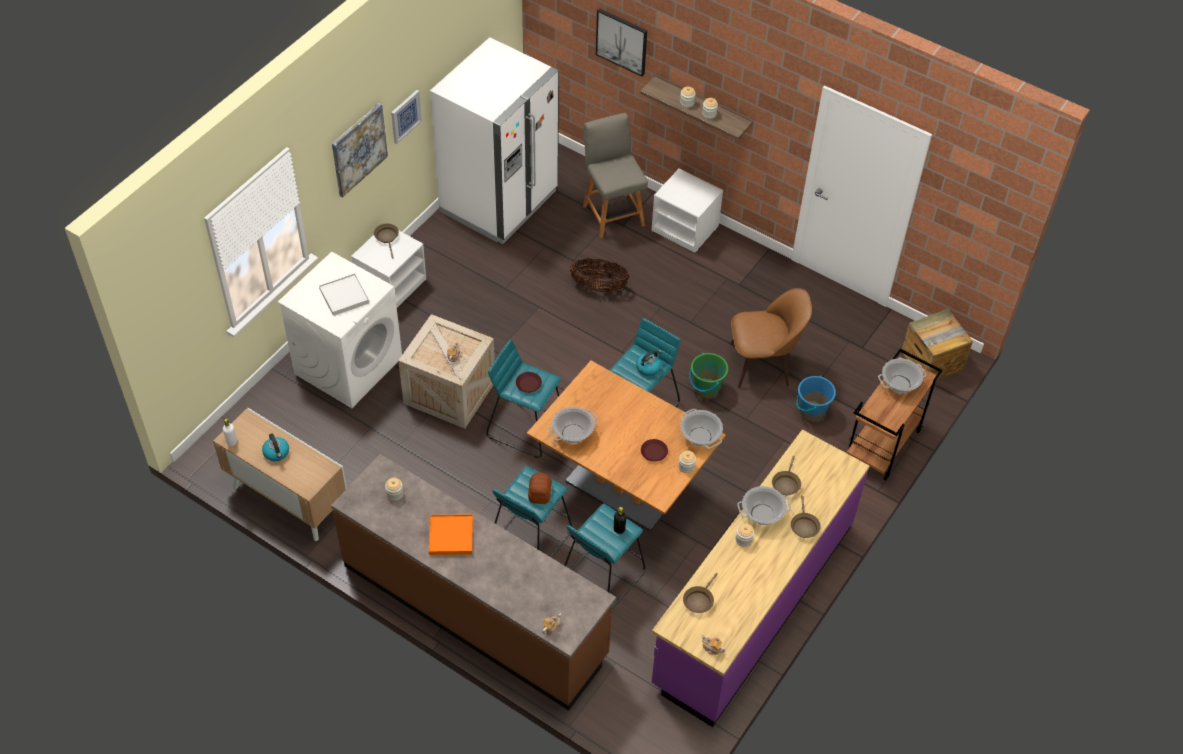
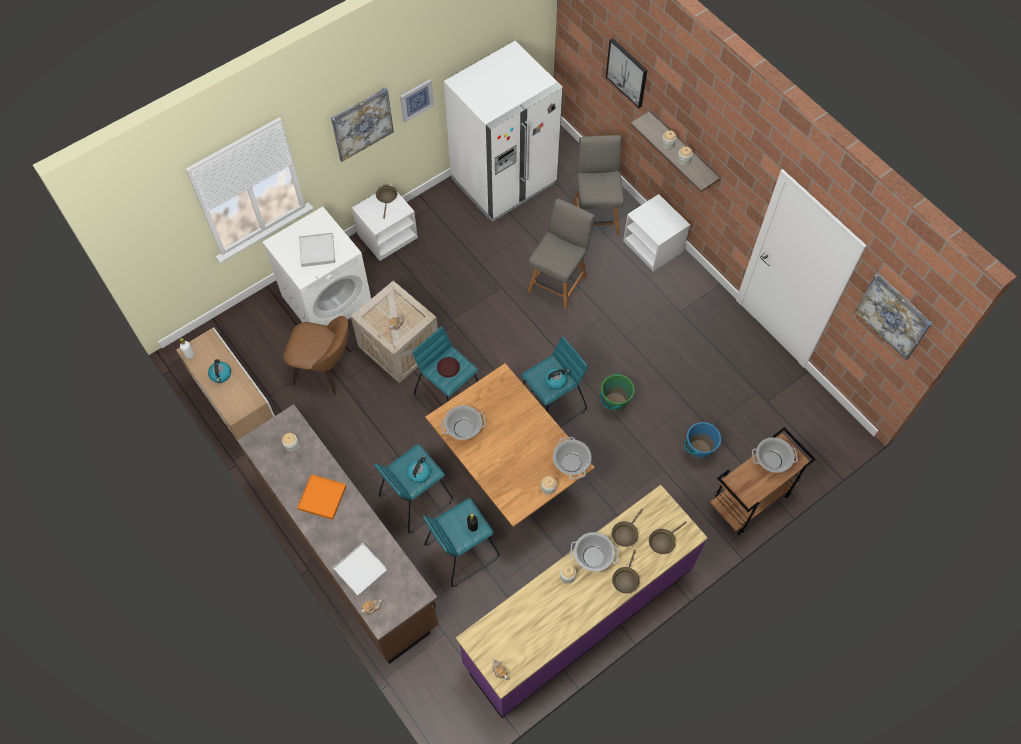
camera: 20 degrees right, 10 degrees up
bread [528,473,552,504] -> kettle [407,455,430,483]
basket [570,258,630,292] -> grey chair [528,198,595,310]
brown plate [641,439,668,462] -> none
brown frying pan [683,573,718,613] -> brown frying pan moved to [649,521,687,554]
brown chair [730,288,812,389] -> brown chair moved to [284,316,352,395]
crate [902,309,973,379] -> none
none -> white tray [333,543,388,597]
none -> picture [855,273,932,360]

